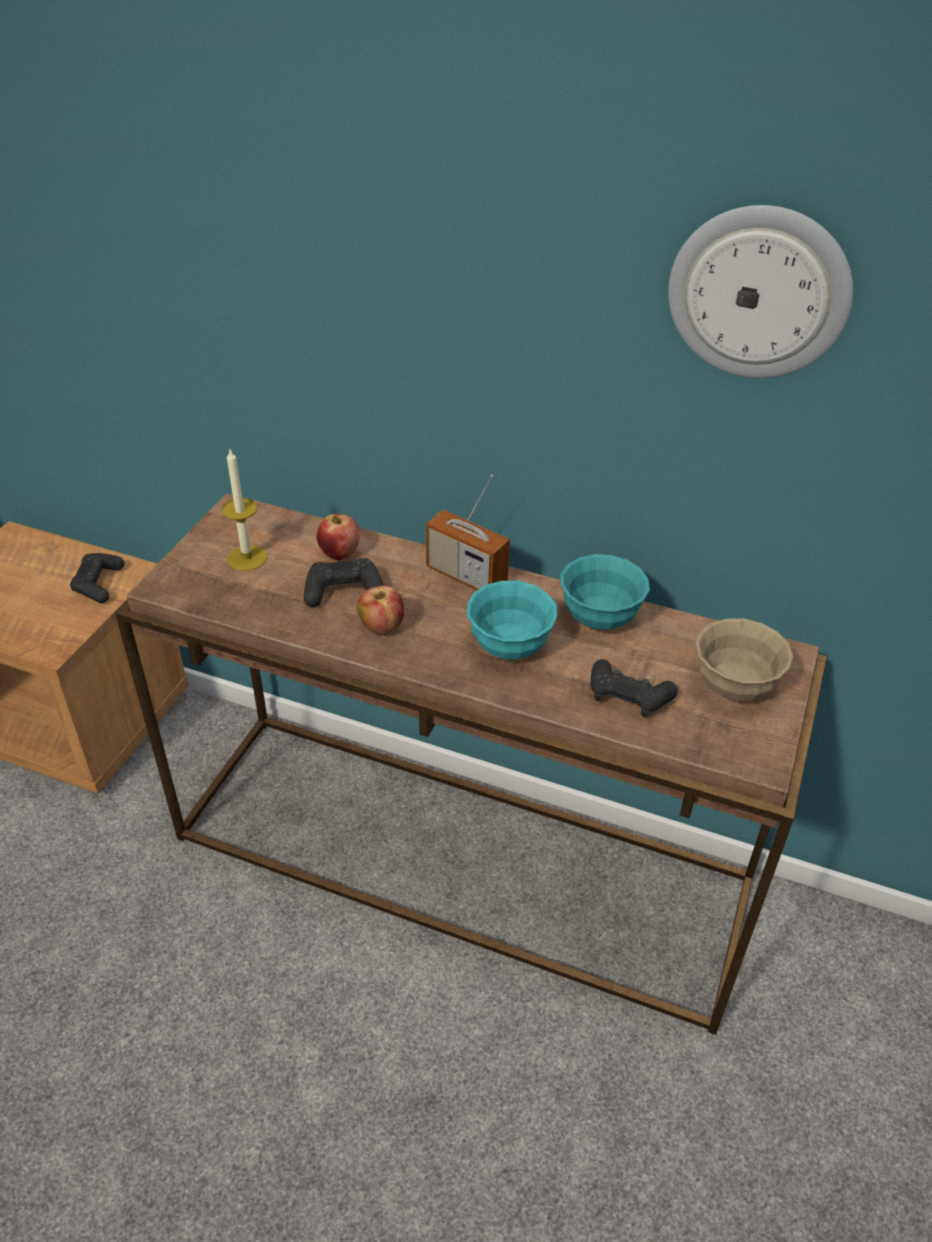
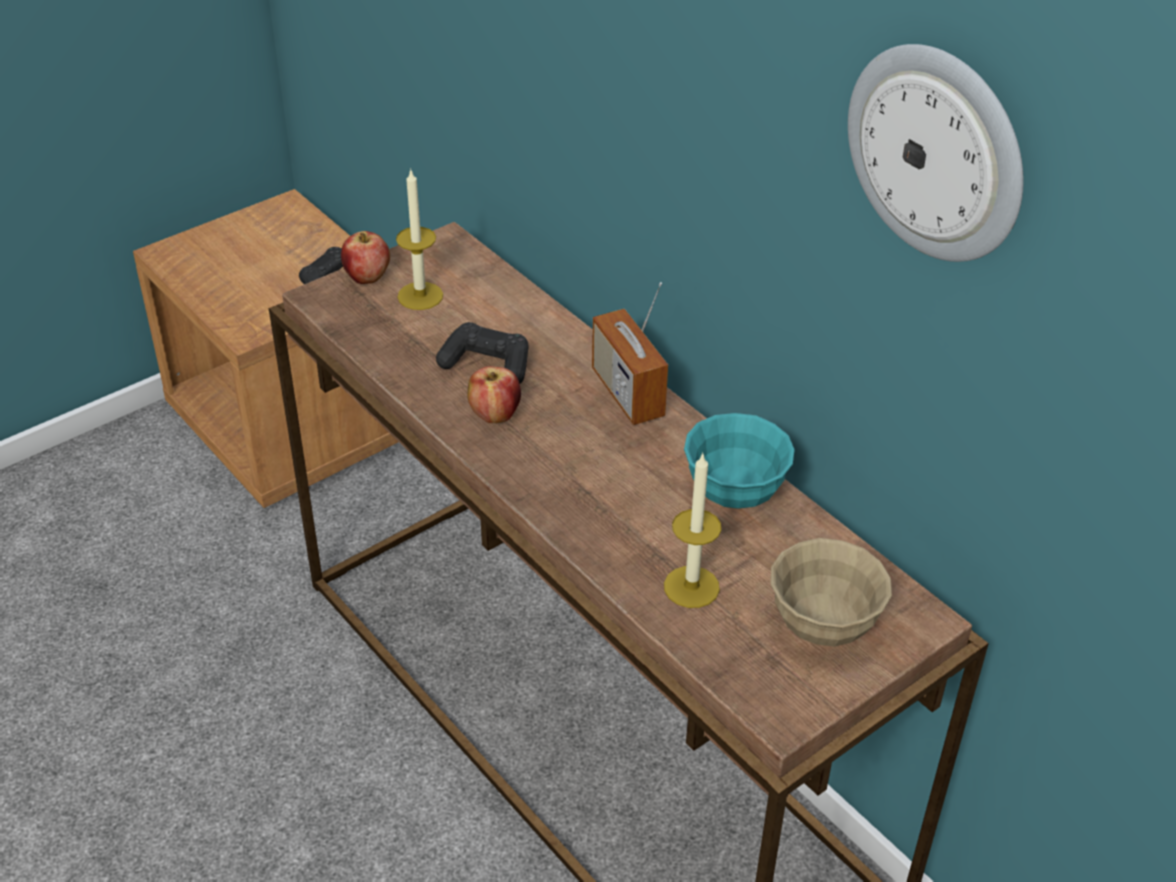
camera: 30 degrees right, 0 degrees up
apple [317,514,360,560] -> apple moved to [341,231,390,284]
turquoise bowl [467,581,557,660] -> none
black game controller [590,659,678,717] -> candle [664,452,721,608]

